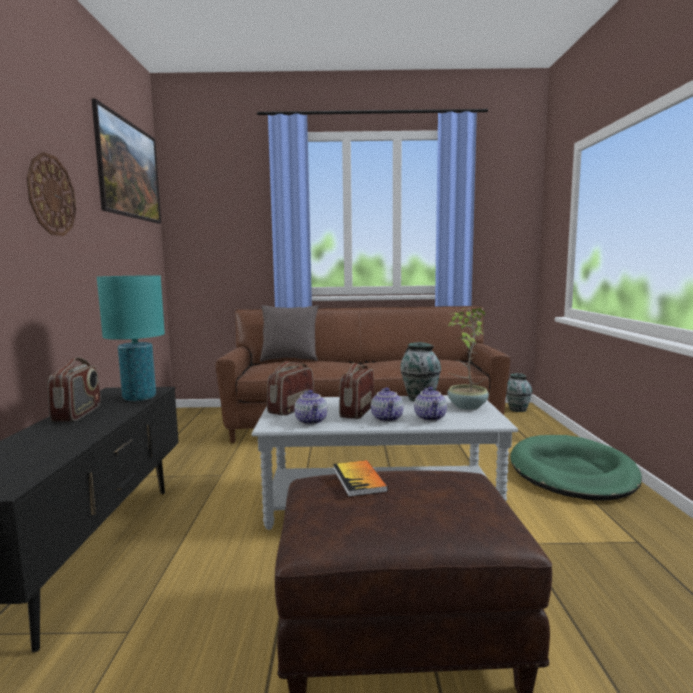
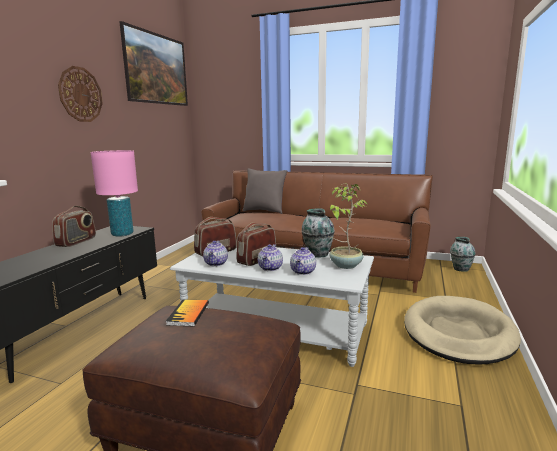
camera: 20 degrees right, 5 degrees up
turquoise table lamp [97,275,165,401] -> pink table lamp [90,150,138,237]
green dog bed [510,435,642,501] -> beige dog bed [404,296,521,365]

